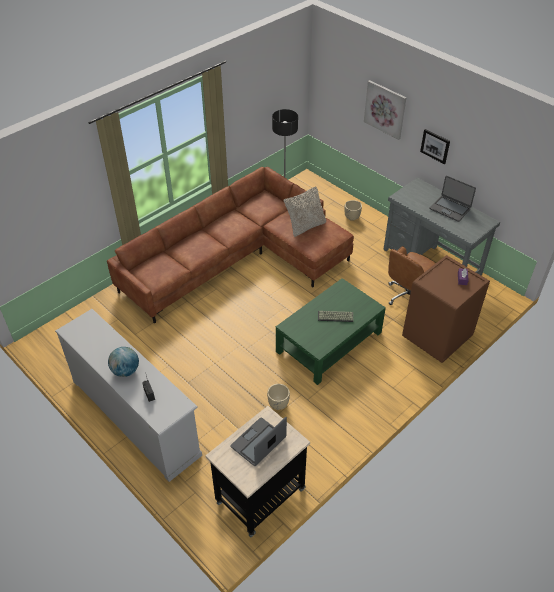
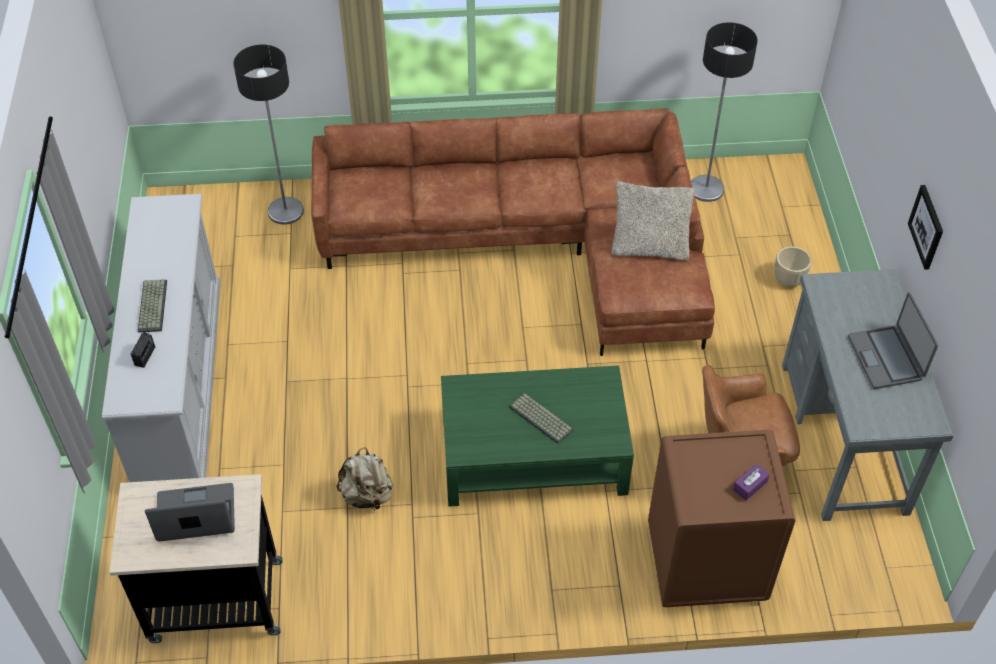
camera: 40 degrees right, 5 degrees up
globe [108,347,139,377] -> keyboard [138,279,167,333]
beige planter [267,384,290,410] -> beige backpack [336,447,393,511]
picture [364,80,406,140] -> none
none -> floor lamp [233,45,304,225]

